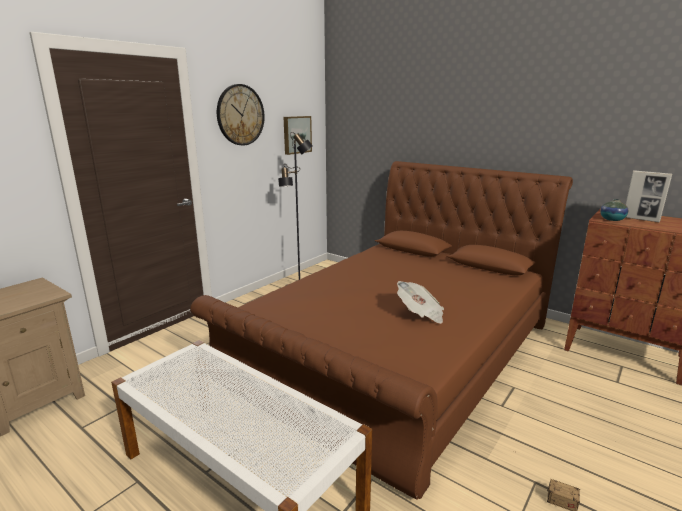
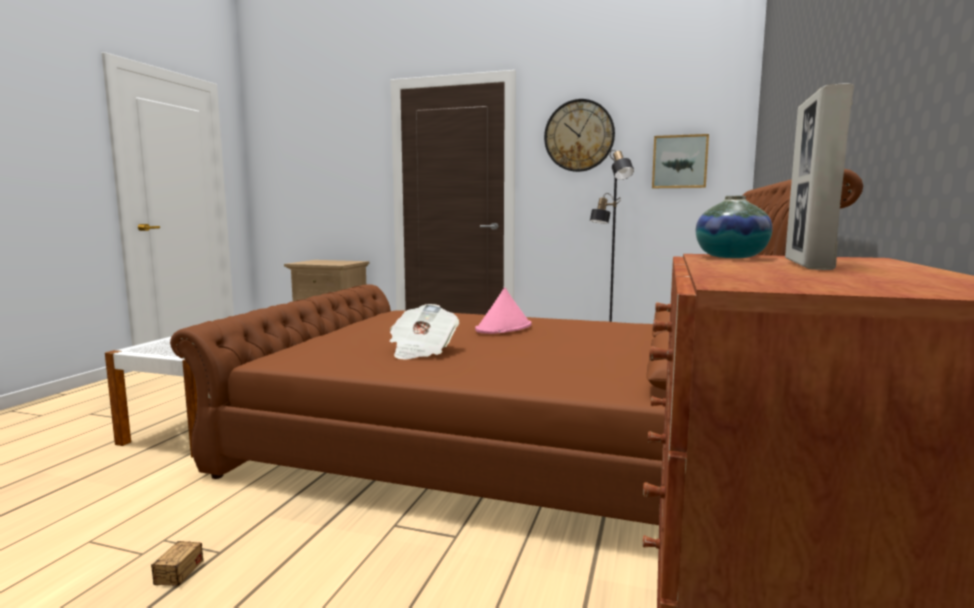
camera: 70 degrees right, 10 degrees down
none -> pink hat [475,287,532,334]

